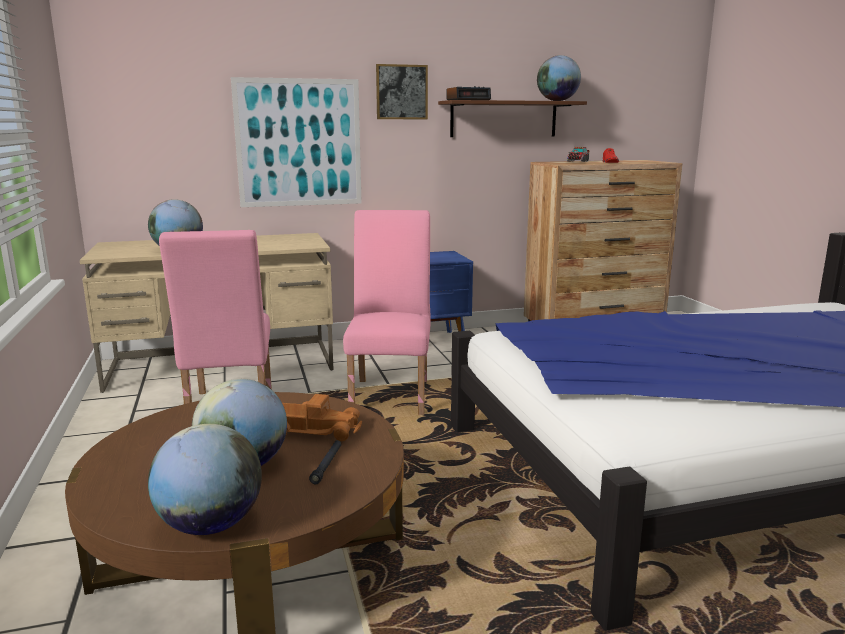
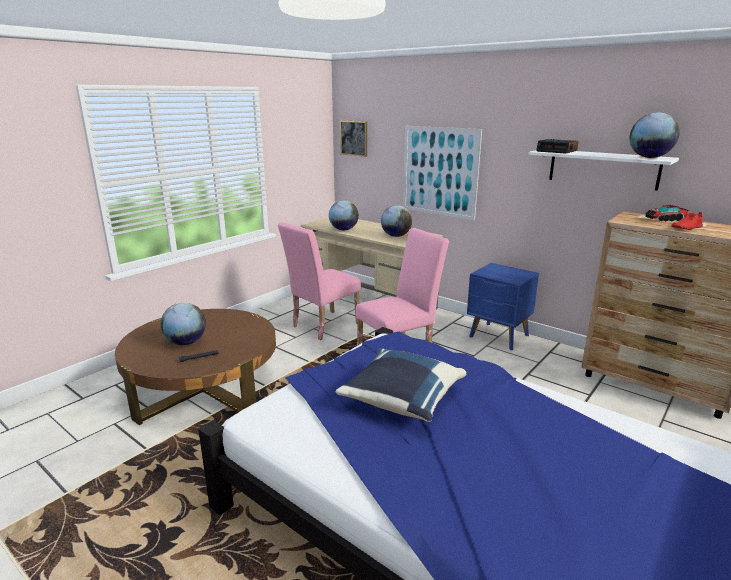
camera: 55 degrees right, 5 degrees up
globe [148,424,262,535] -> globe moved to [381,205,412,237]
toy truck [282,394,362,441] -> none
picture [376,64,428,119] -> picture moved to [340,120,367,157]
brown shelf [438,100,587,137] -> white shelf [528,150,679,191]
none -> blue pillow [336,348,467,422]

